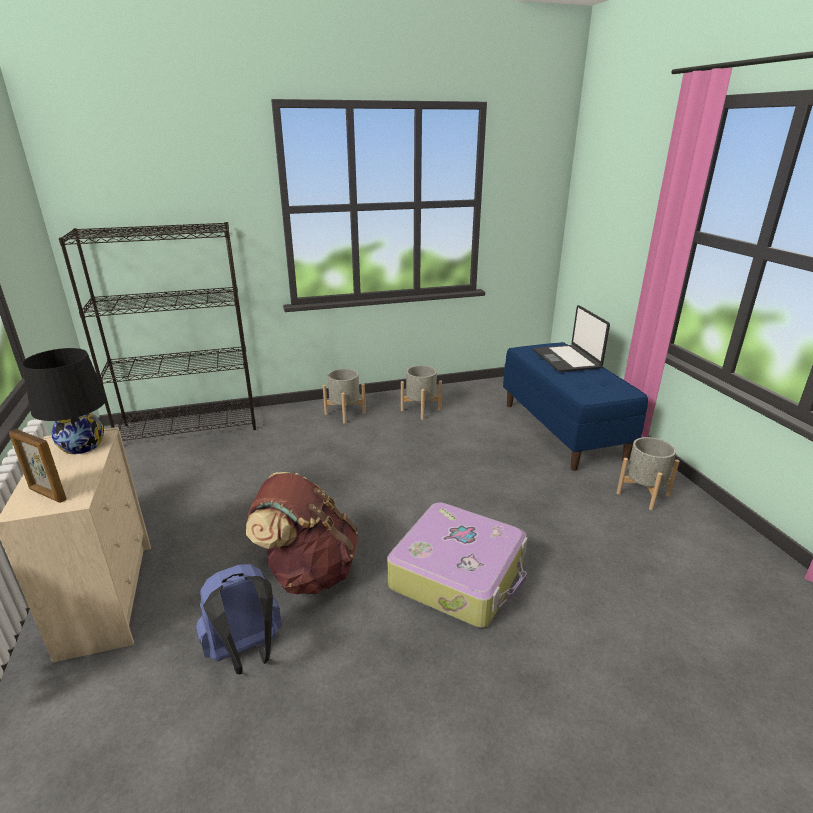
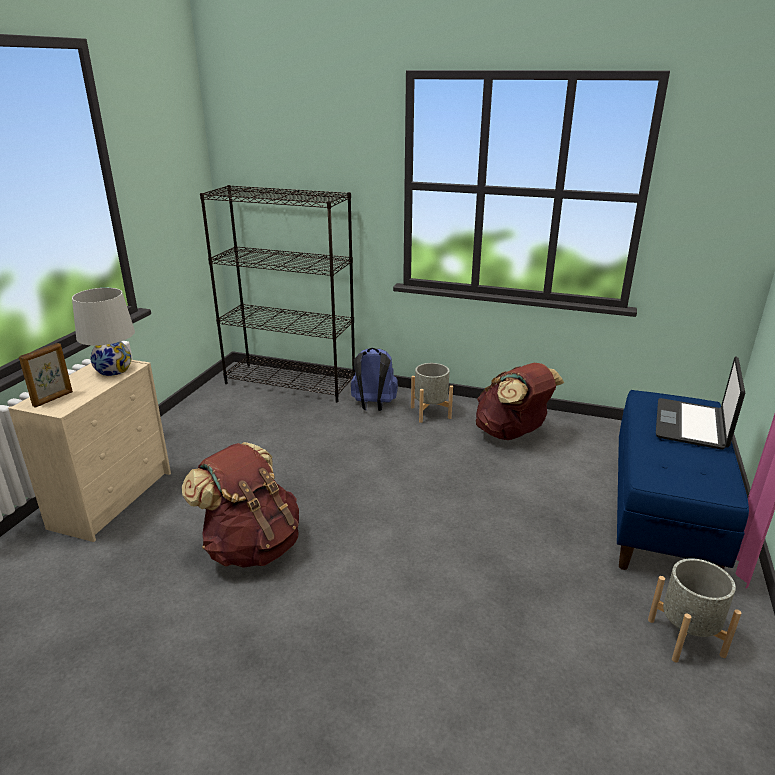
camera: 35 degrees right, 0 degrees up
picture frame [9,429,66,503] -> picture frame turned 120 degrees counterclockwise [19,343,73,408]
black table lamp [21,348,106,454] -> white table lamp [72,288,135,376]
blue backpack [196,564,282,674] -> blue backpack moved to [351,348,398,411]
suitcase [387,503,528,628] -> none
grey planter [401,365,442,420] -> brown backpack [476,363,564,440]

